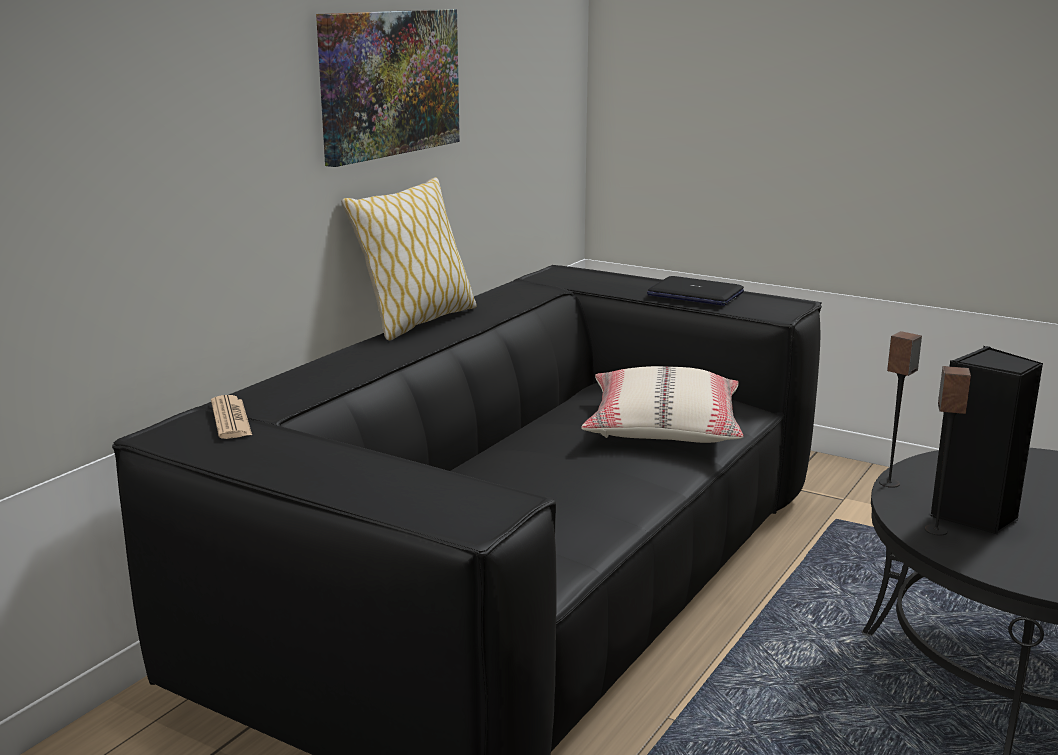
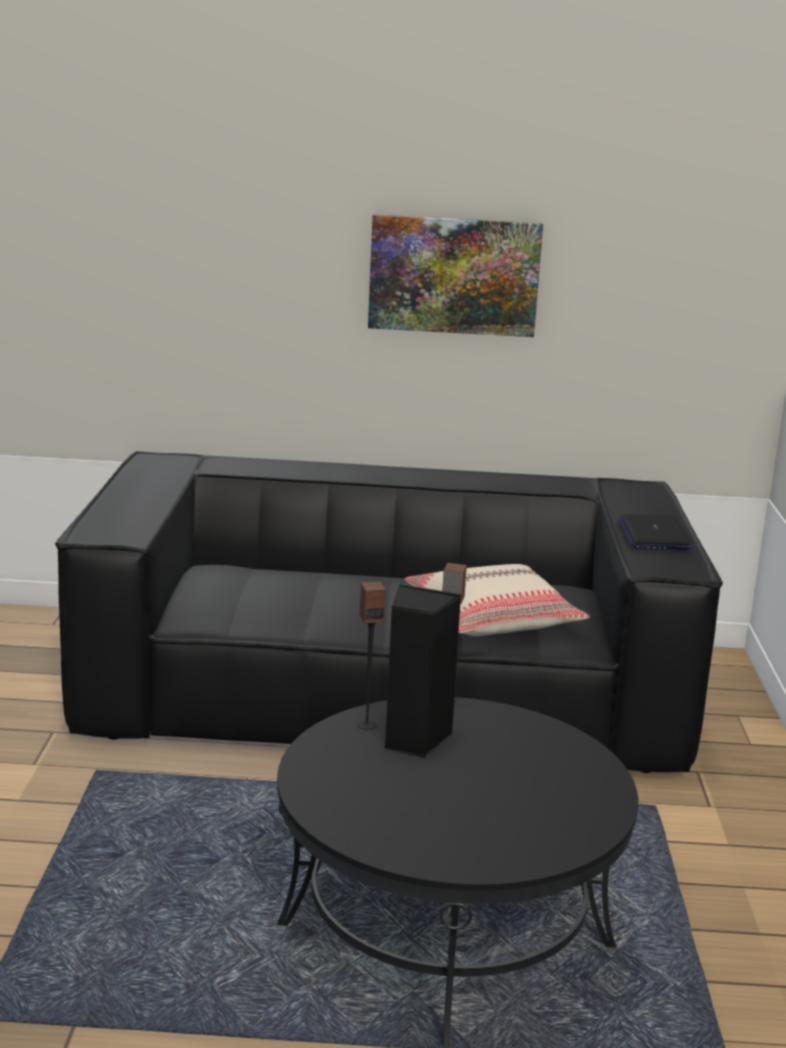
camera: 60 degrees right, 0 degrees up
newspaper [211,395,252,439] -> none
pillow [341,177,477,341] -> none

